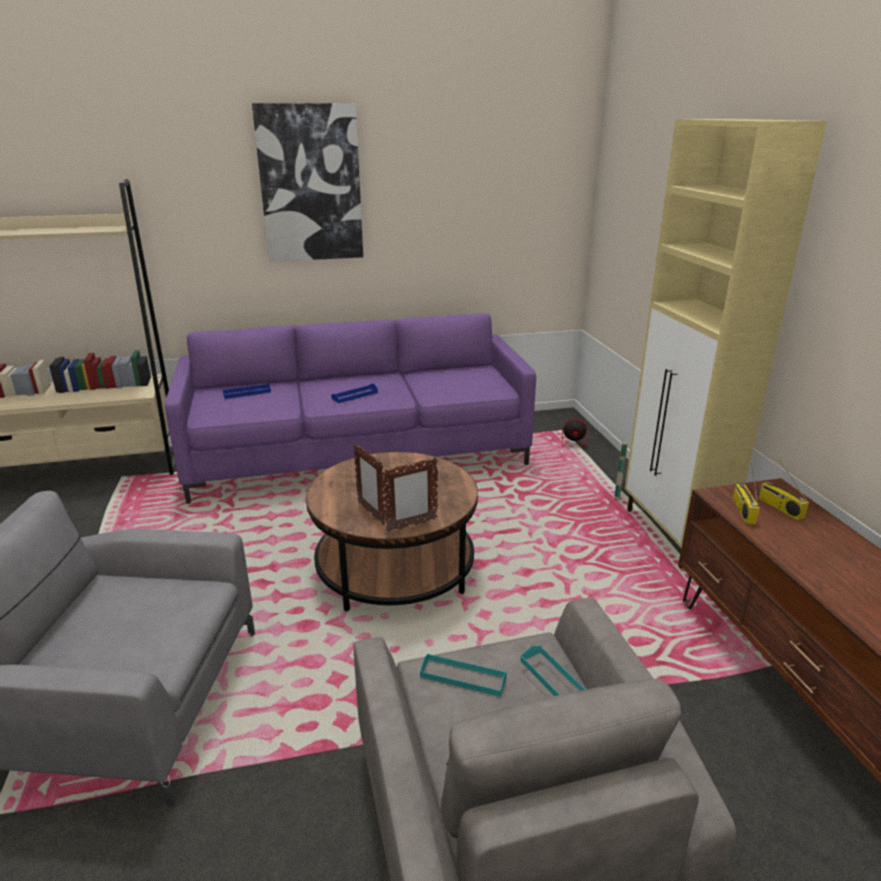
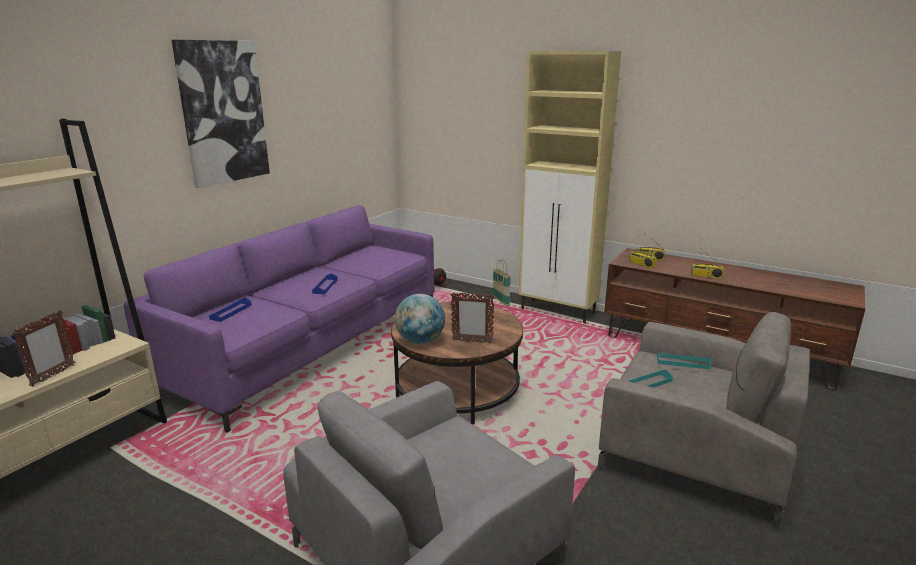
camera: 45 degrees left, 5 degrees down
picture frame [382,457,438,532] -> picture frame moved to [12,310,75,387]
none -> globe [395,294,445,344]
none -> radio [691,249,724,279]

